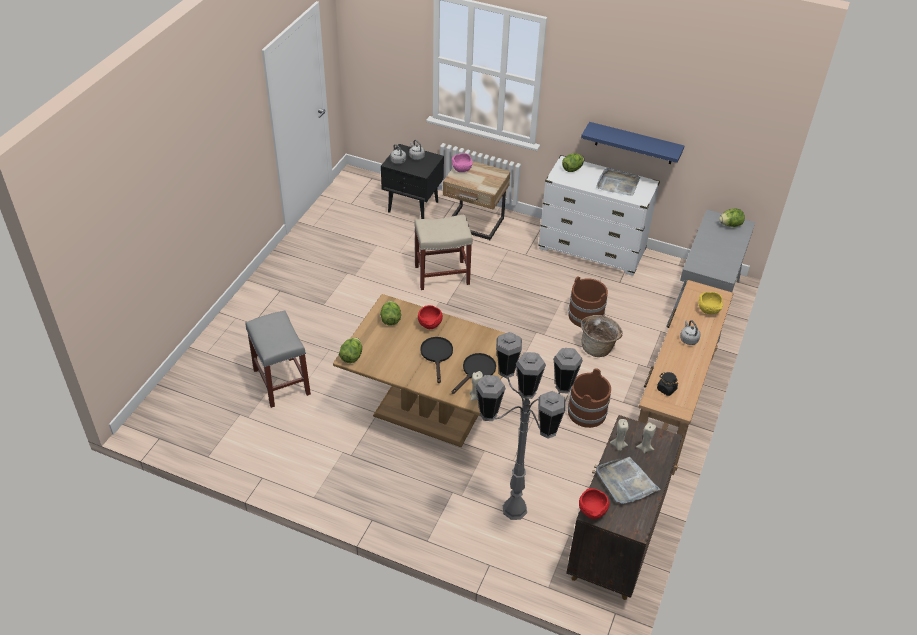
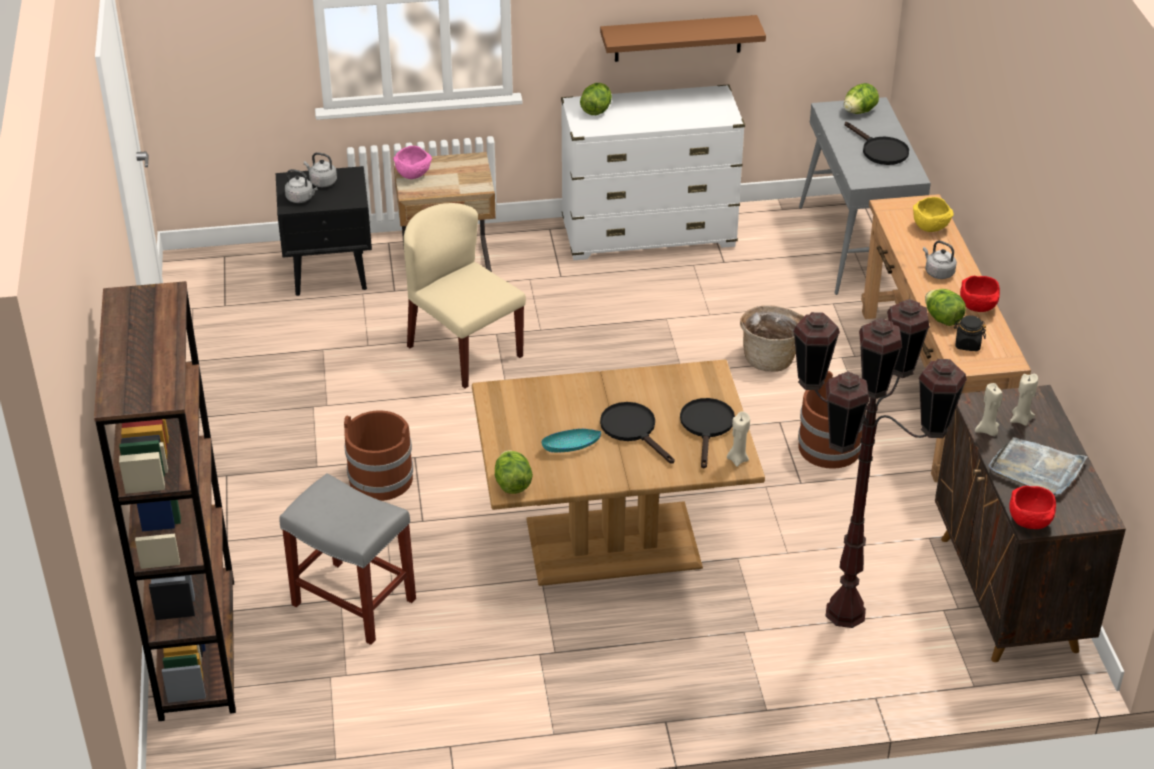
camera: 30 degrees left, 5 degrees down
lettuce [380,301,401,326] -> lettuce moved to [925,289,966,326]
beige stool [414,214,473,290] -> beige chair [403,203,526,388]
red bowl [418,305,443,329] -> red bowl moved to [960,276,1000,312]
grey floor lamp [475,332,583,520] -> brown floor lamp [793,299,967,628]
brown bucket [568,276,608,327] -> brown bucket moved to [344,410,413,501]
blue shelf [581,122,684,164] -> brown shelf [600,15,766,62]
grey tray [596,168,640,196] -> none
none -> brown bookcase [94,281,236,721]
none -> turquoise bowl [541,429,601,453]
none -> black frying pan [845,122,909,165]

